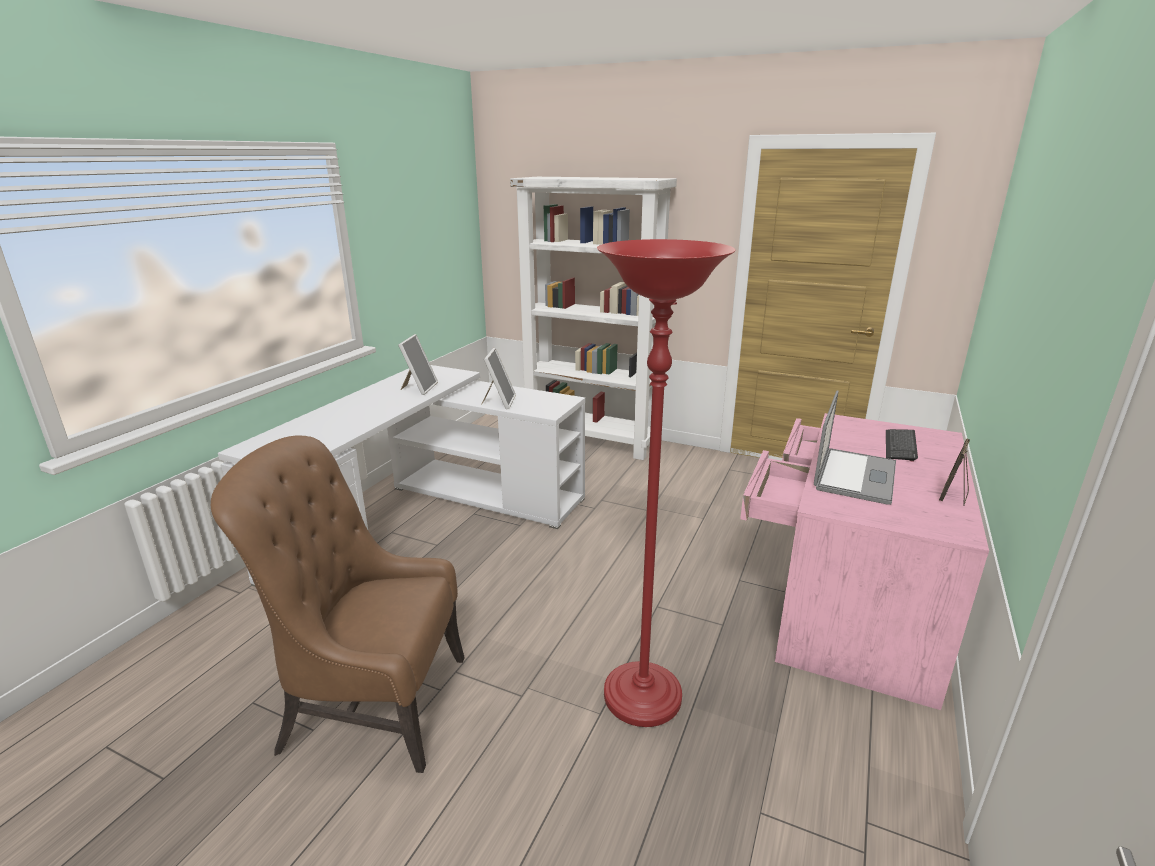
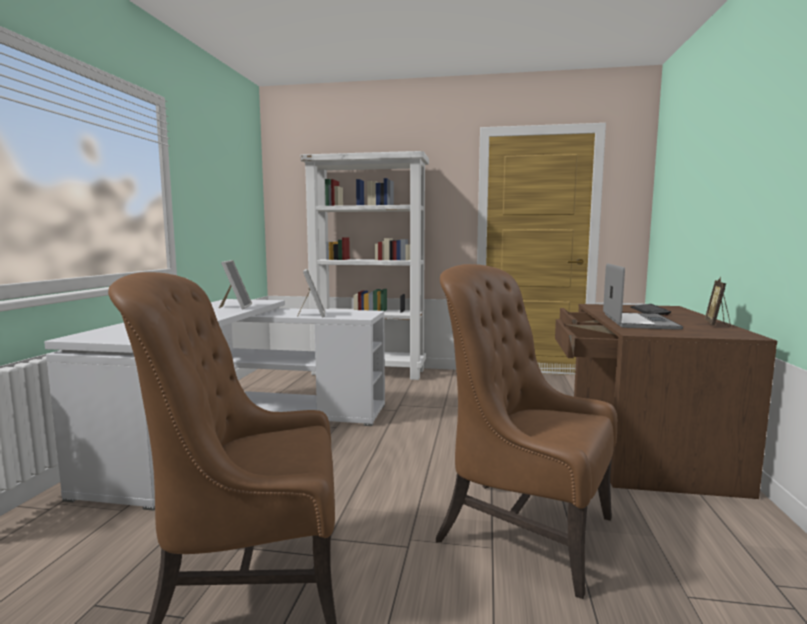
camera: 15 degrees left, 15 degrees down
red floor lamp [597,239,736,727] -> brown chair [436,264,617,599]
pink desk [740,413,989,710] -> brown desk [555,304,777,499]

